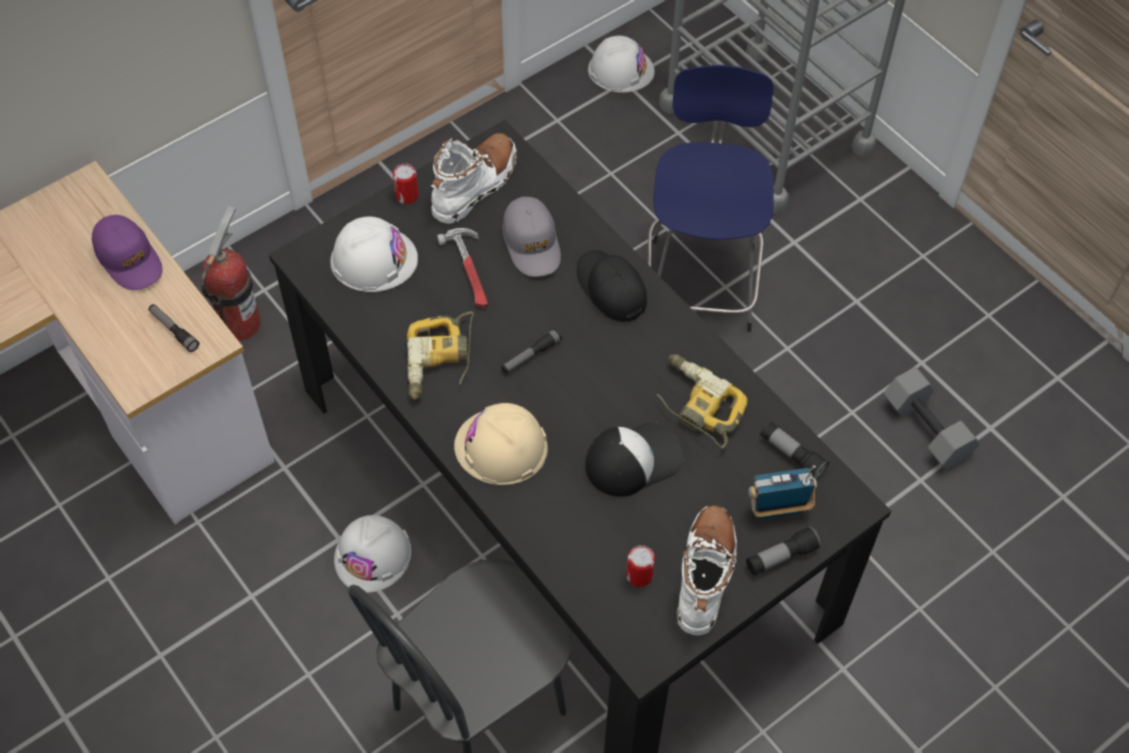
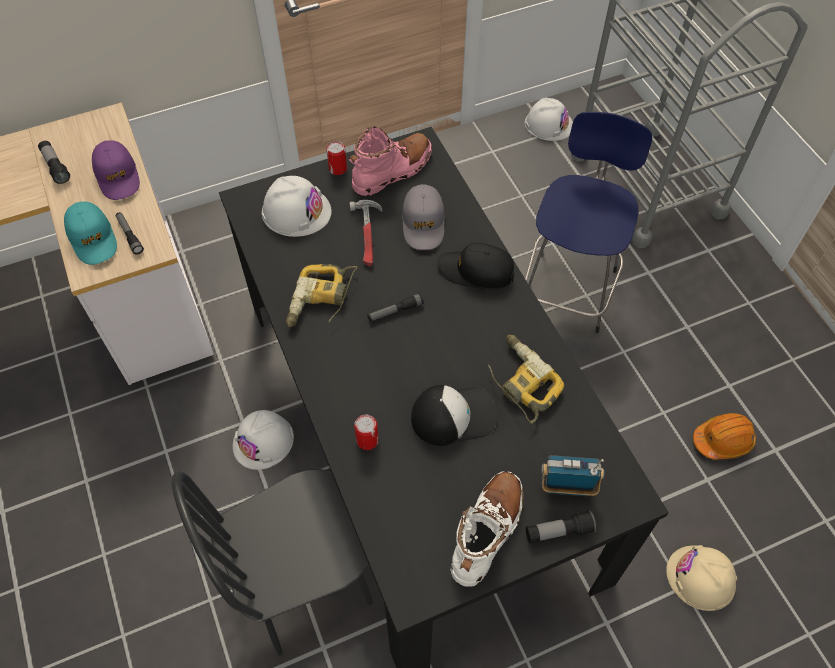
camera: 15 degrees right, 0 degrees up
fire extinguisher [201,206,261,341] -> none
white boot [431,133,517,224] -> pink boot [349,126,432,196]
beige hard hat [454,403,548,485] -> beige hard hat moved to [666,545,737,611]
black cap [577,250,647,322] -> black cap turned 60 degrees counterclockwise [438,243,514,290]
can [626,545,655,587] -> can moved to [354,415,379,450]
flashlight [760,422,829,480] -> flashlight moved to [38,141,70,184]
grey dumbbell [883,367,980,471] -> orange hard hat [693,413,756,460]
none -> turquoise cap [64,202,117,265]

